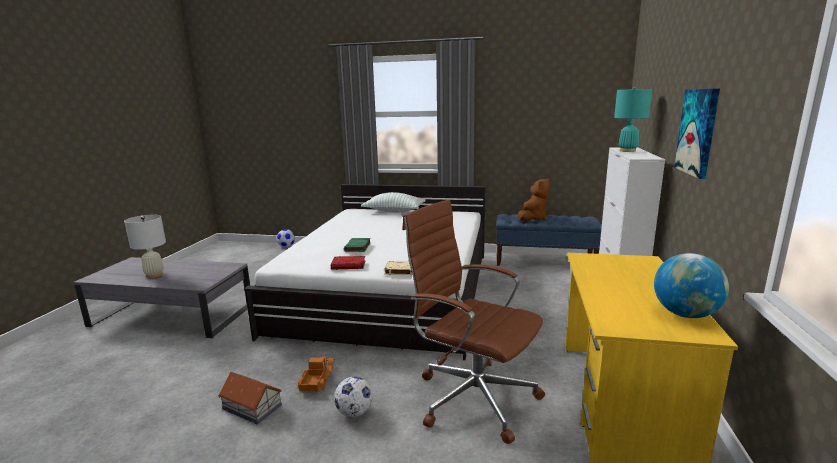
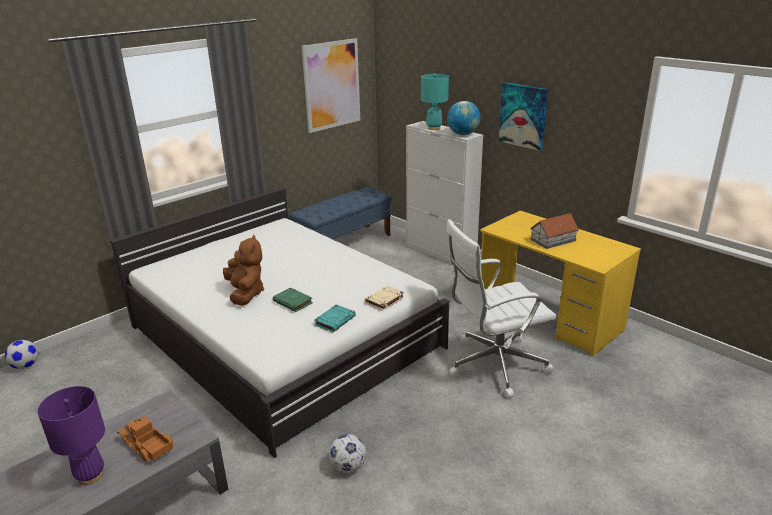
camera: 55 degrees left, 10 degrees up
white table lamp [124,214,166,278] -> purple table lamp [37,386,105,485]
toy house [218,372,282,424] -> toy house moved to [530,213,579,249]
toy truck [297,356,335,392] -> toy truck moved to [117,416,174,462]
red book [331,256,365,270] -> turquoise book [314,305,356,332]
football [334,377,373,418] -> football moved to [329,434,366,473]
pillow [361,192,425,212] -> none
brown office chair [402,200,545,444] -> white office chair [446,219,557,398]
brown plush toy [518,178,550,221] -> brown plush toy moved to [223,235,264,306]
globe [654,253,729,318] -> globe moved to [447,101,481,135]
none -> picture [302,38,360,133]

